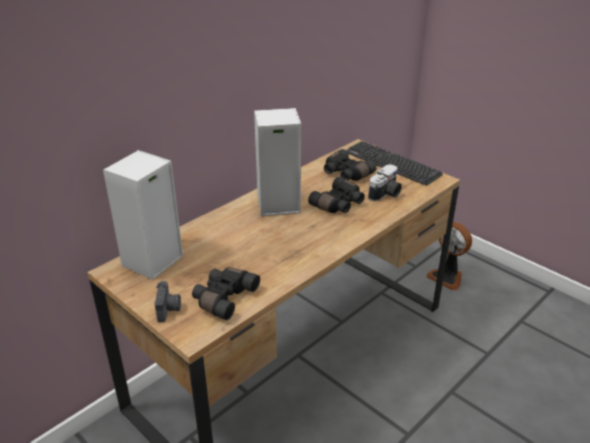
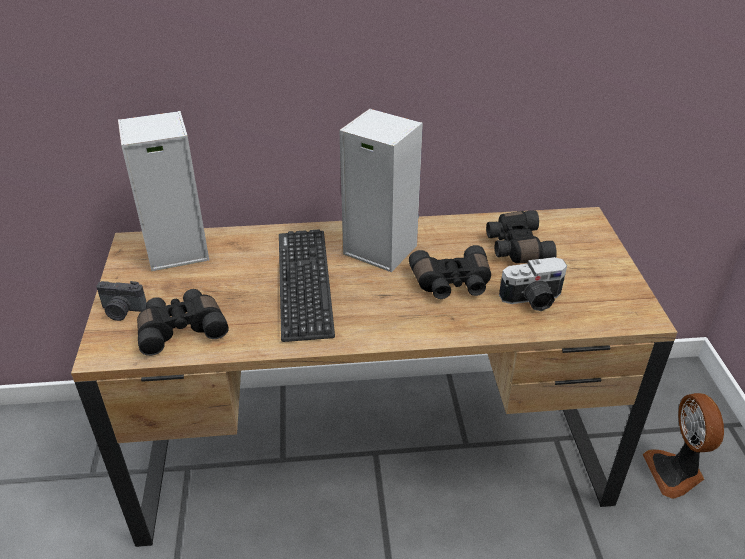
camera: 40 degrees right, 5 degrees up
camera [155,281,181,322] -> camera turned 60 degrees clockwise [96,281,147,321]
keyboard [346,141,443,186] -> keyboard moved to [279,230,335,342]

